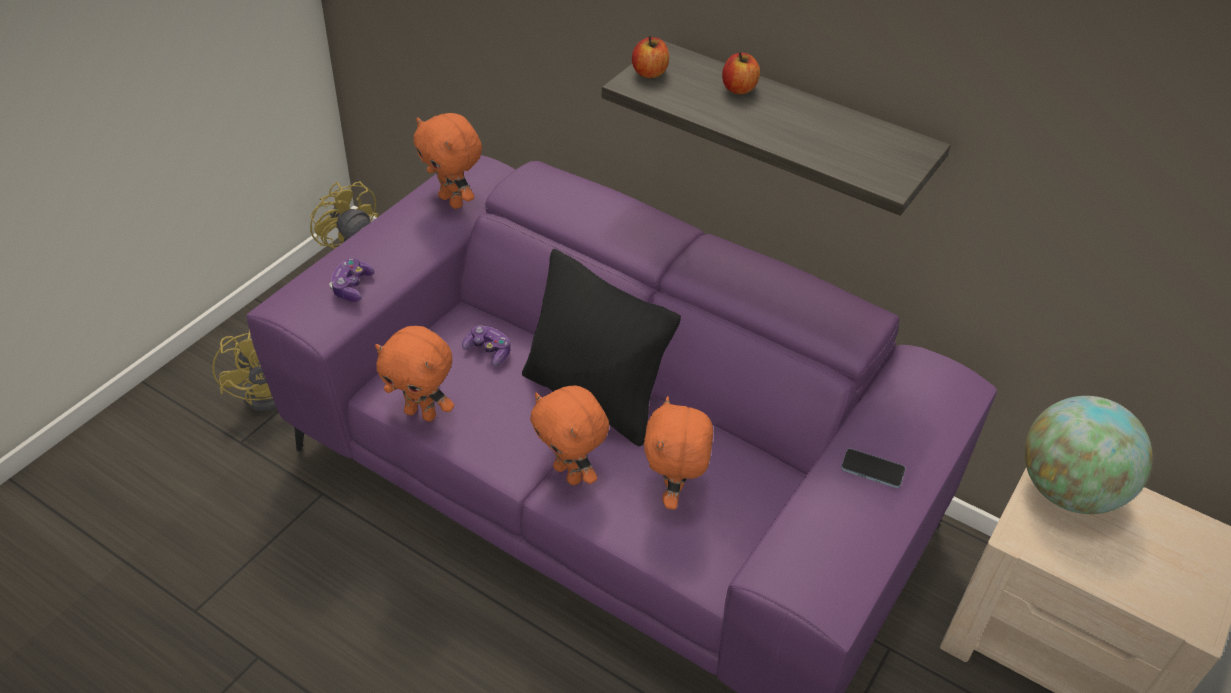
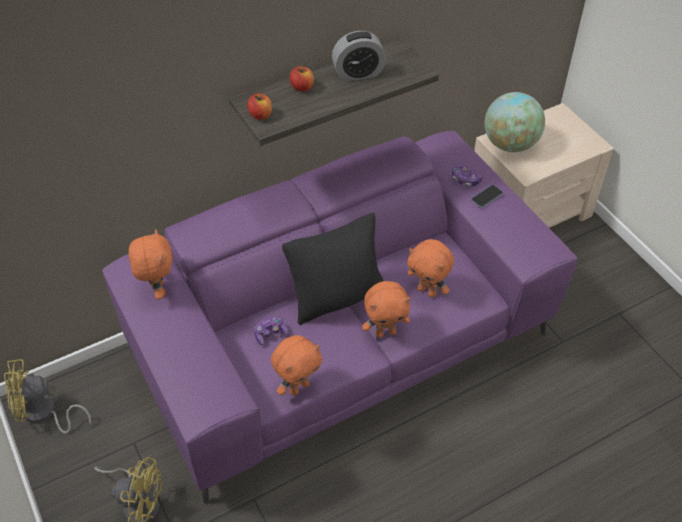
camera: 60 degrees left, 5 degrees up
game controller [329,258,375,302] -> game controller moved to [452,165,483,187]
orange plush toy [413,113,482,209] -> orange plush toy turned 90 degrees counterclockwise [129,229,172,299]
none -> alarm clock [332,31,386,81]

